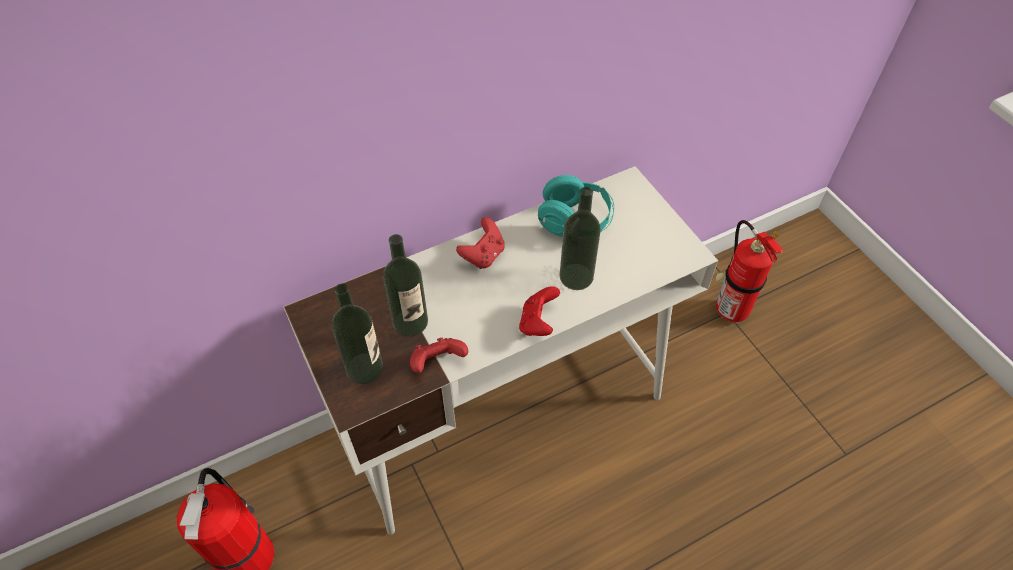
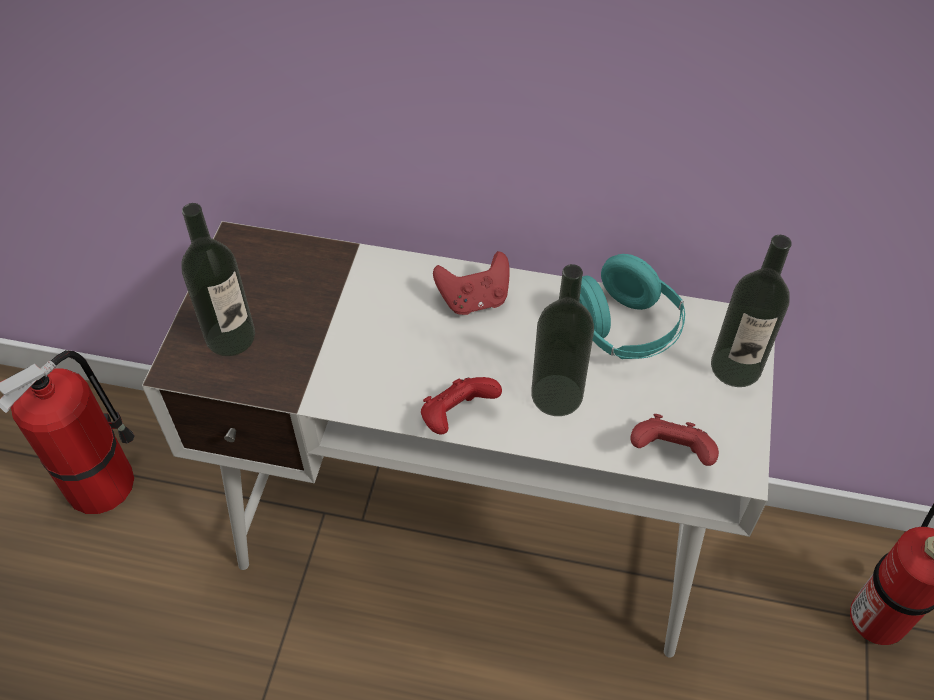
camera: 40 degrees right, 0 degrees up
bottle [383,234,428,337] -> bottle moved to [711,235,792,387]
red game controller [410,338,468,373] -> red game controller moved to [631,414,719,466]

